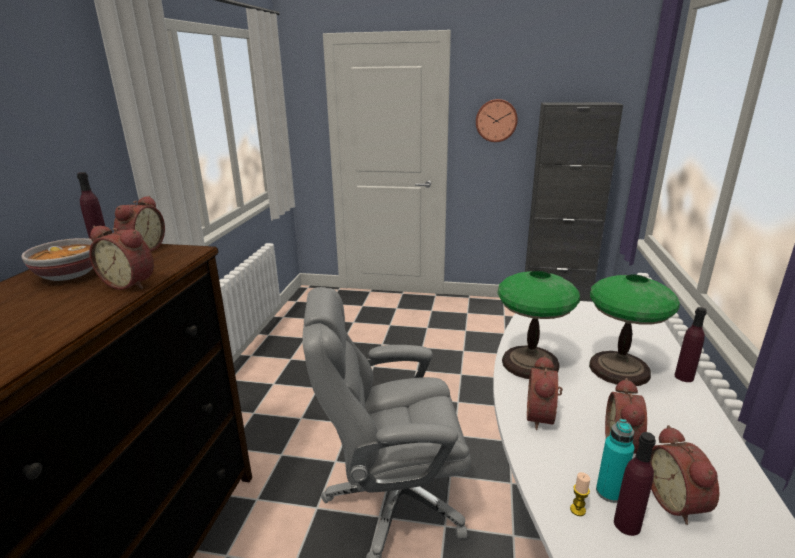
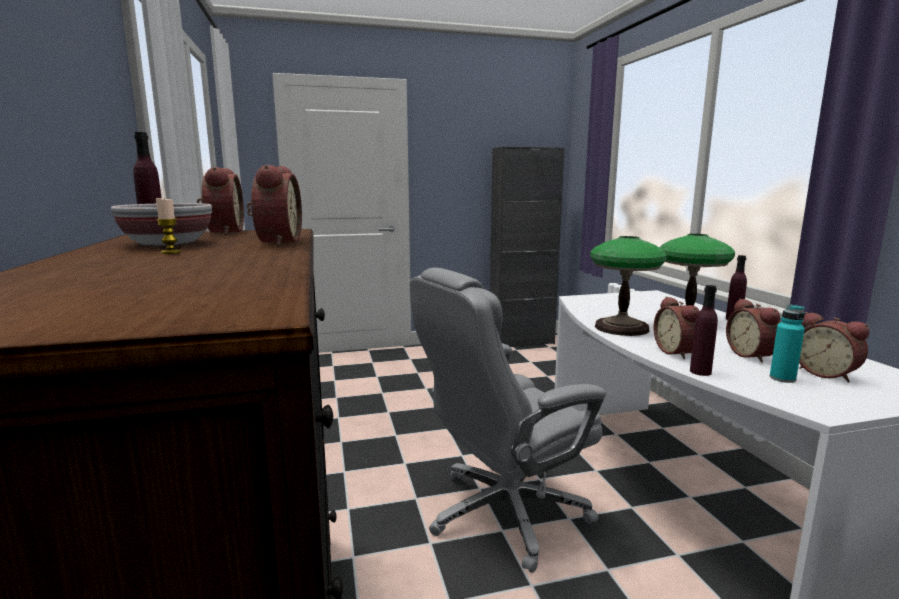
camera: 25 degrees left, 10 degrees down
alarm clock [89,226,154,290] -> alarm clock turned 90 degrees counterclockwise [247,165,302,246]
wall clock [476,99,518,142] -> none
candle [570,472,590,516] -> candle moved to [156,198,181,254]
purple bottle [614,432,656,536] -> purple bottle moved to [690,285,718,376]

